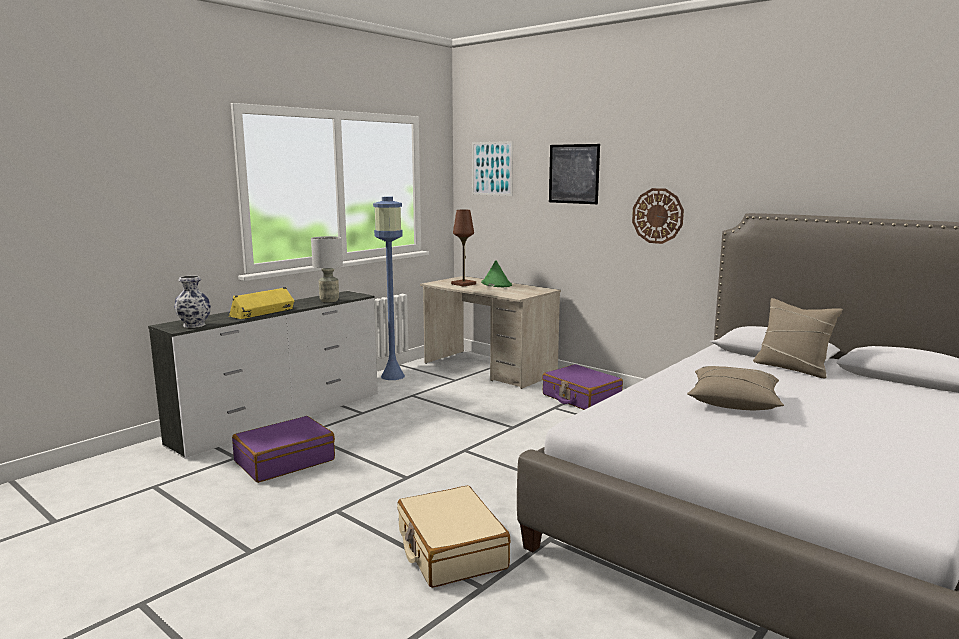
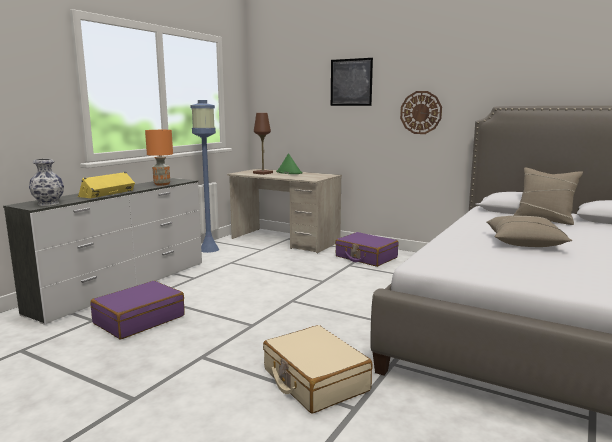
camera: 10 degrees left, 0 degrees up
grey table lamp [311,236,343,302] -> orange table lamp [145,130,173,186]
picture [472,141,513,196] -> none

